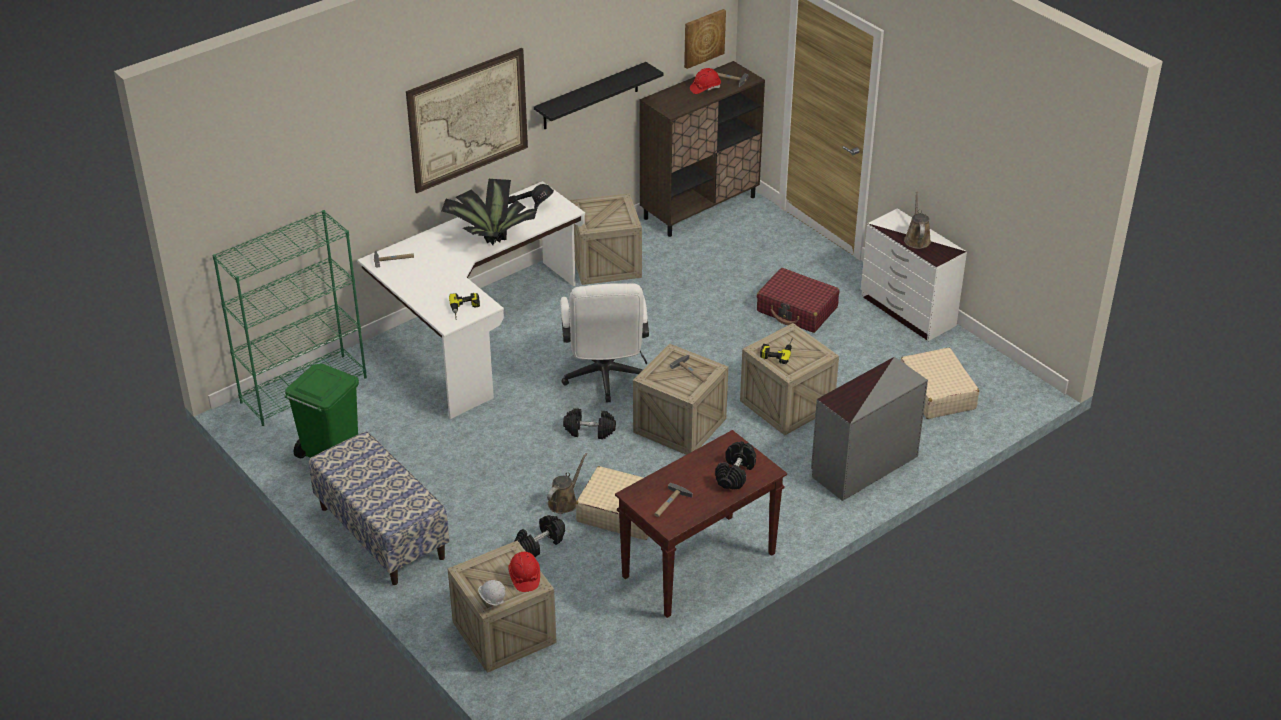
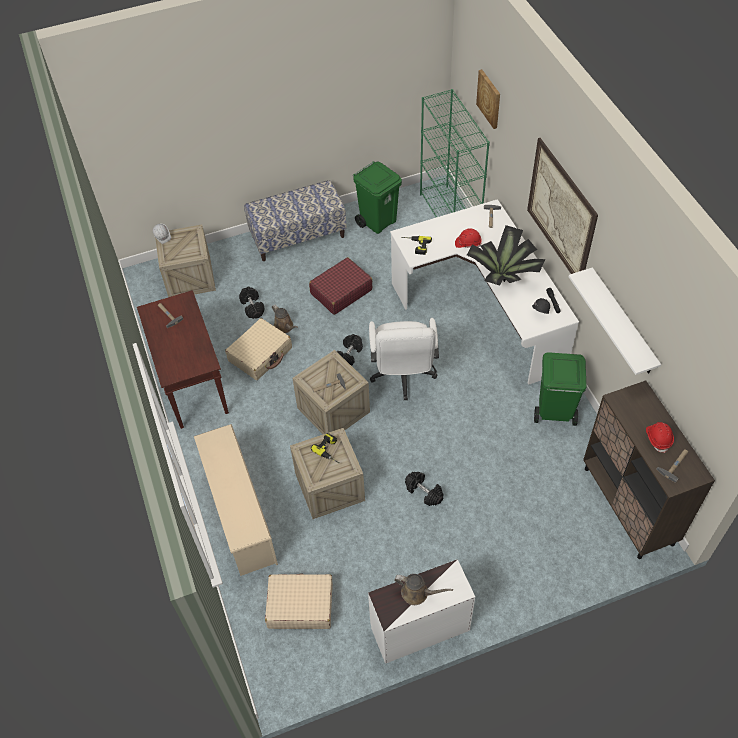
camera: 110 degrees right, 15 degrees up
red hard hat [508,552,540,592] -> red hard hat moved to [455,228,482,248]
black shelf [534,62,664,129] -> white shelf [569,267,661,375]
white office chair [560,283,649,402] -> white office chair turned 105 degrees counterclockwise [369,318,439,400]
crate [570,193,642,285] -> green trash can [534,352,586,426]
picture [684,9,726,69] -> picture moved to [476,69,500,129]
black dumbbell [715,441,756,490] -> black dumbbell moved to [405,472,444,506]
red suitcase [757,268,839,333] -> red suitcase moved to [309,257,372,315]
grey dresser [811,357,928,501] -> beige shoe rack [194,424,278,576]

